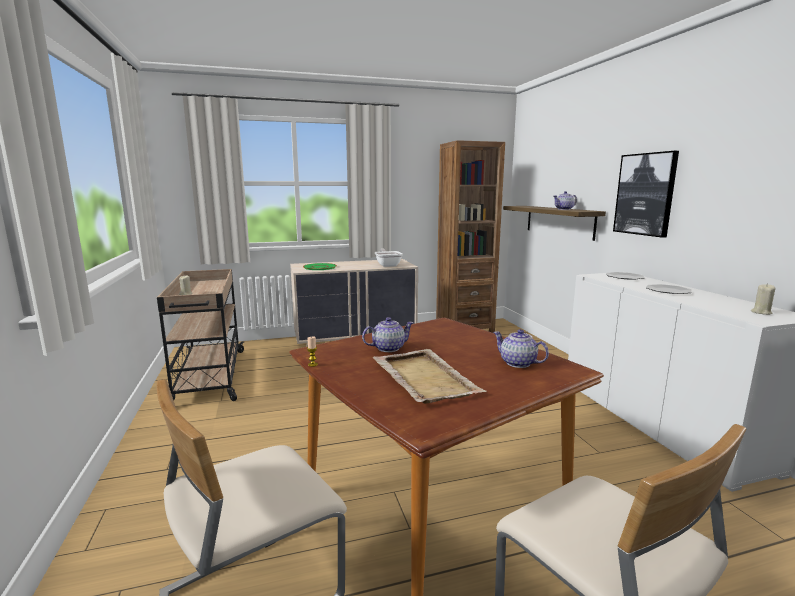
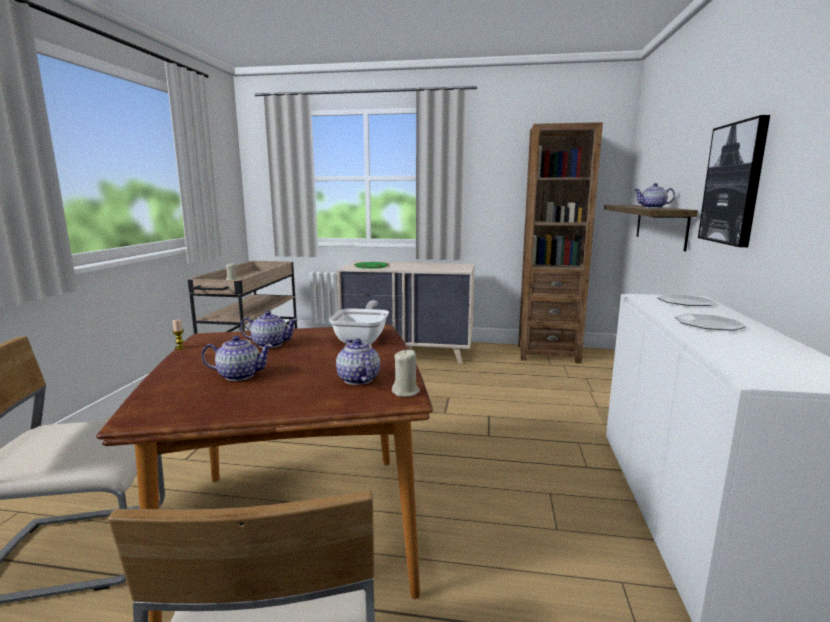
camera: 25 degrees right, 0 degrees up
beige tray [373,349,486,404] -> teapot [202,336,273,381]
frying pan [375,248,403,267] -> frying pan moved to [329,301,389,344]
beige candle [751,284,775,315] -> beige candle moved to [392,349,420,397]

